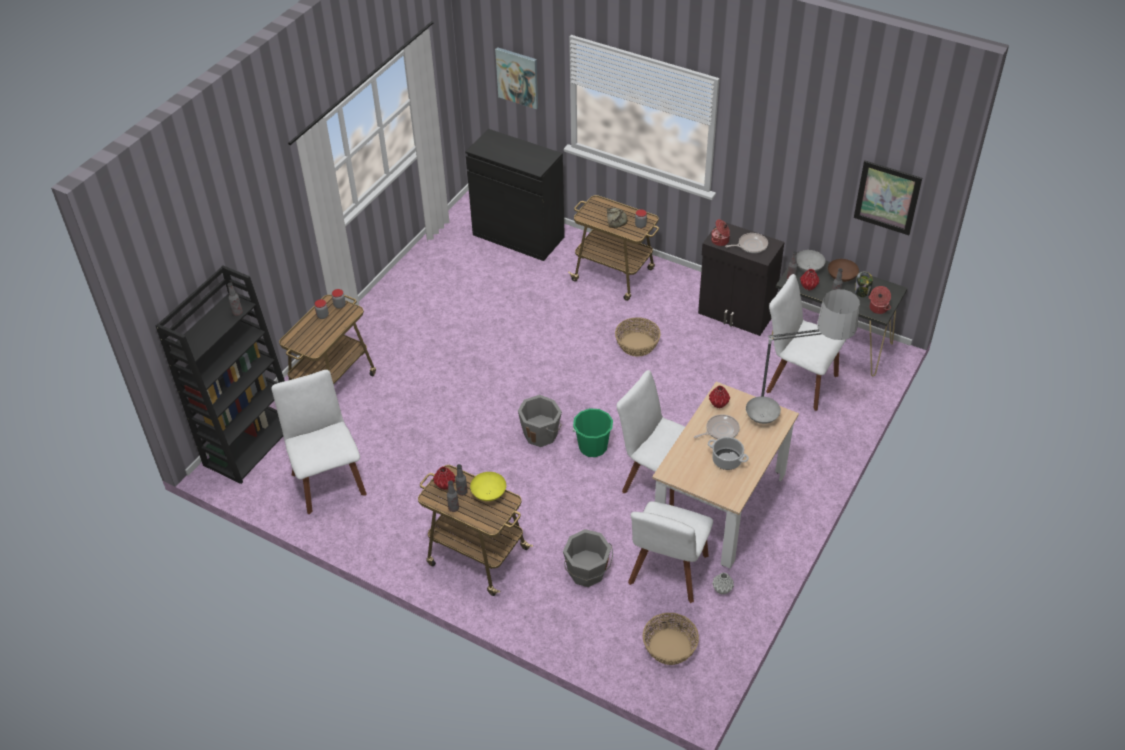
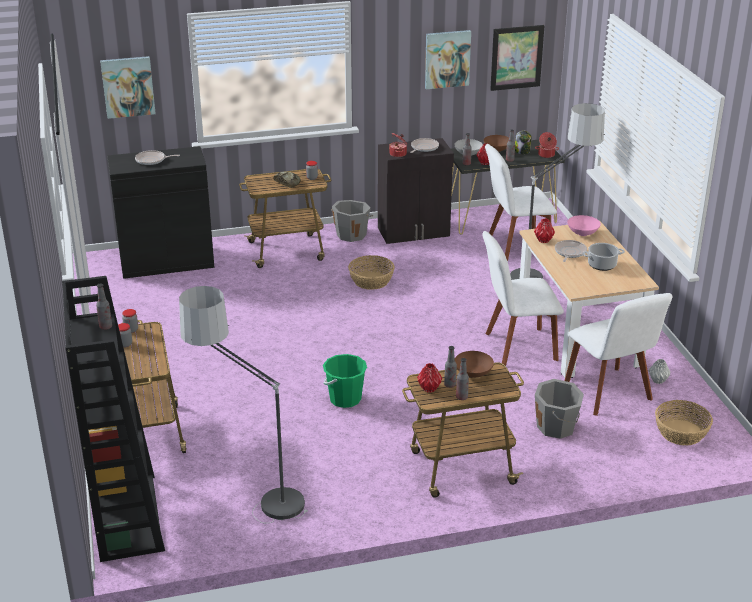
camera: 45 degrees left, 15 degrees down
white chair [271,370,367,514] -> floor lamp [179,286,308,523]
yellow bowl [470,472,506,501] -> brown bowl [455,351,494,378]
grey bucket [518,395,562,447] -> grey bucket moved to [331,200,373,242]
green bucket [572,408,613,457] -> green bucket moved to [323,354,367,408]
grey bowl [746,396,781,424] -> pink bowl [567,215,601,236]
none -> frying pan [135,150,180,165]
none -> picture [425,30,471,89]

